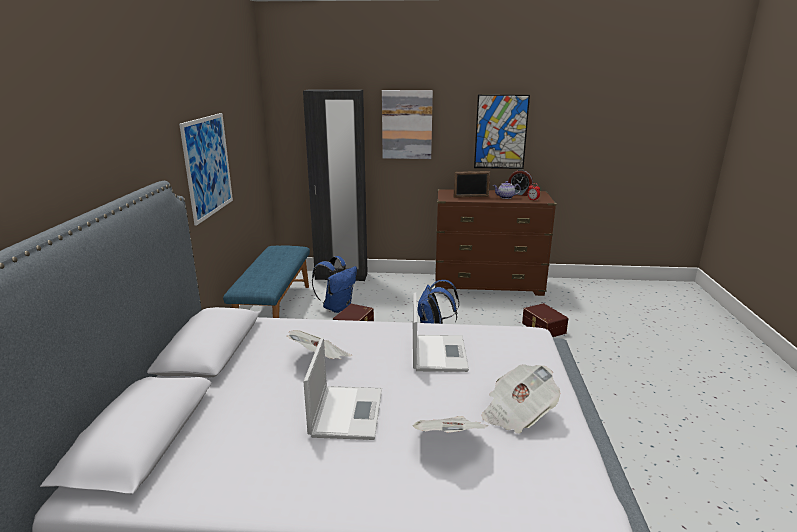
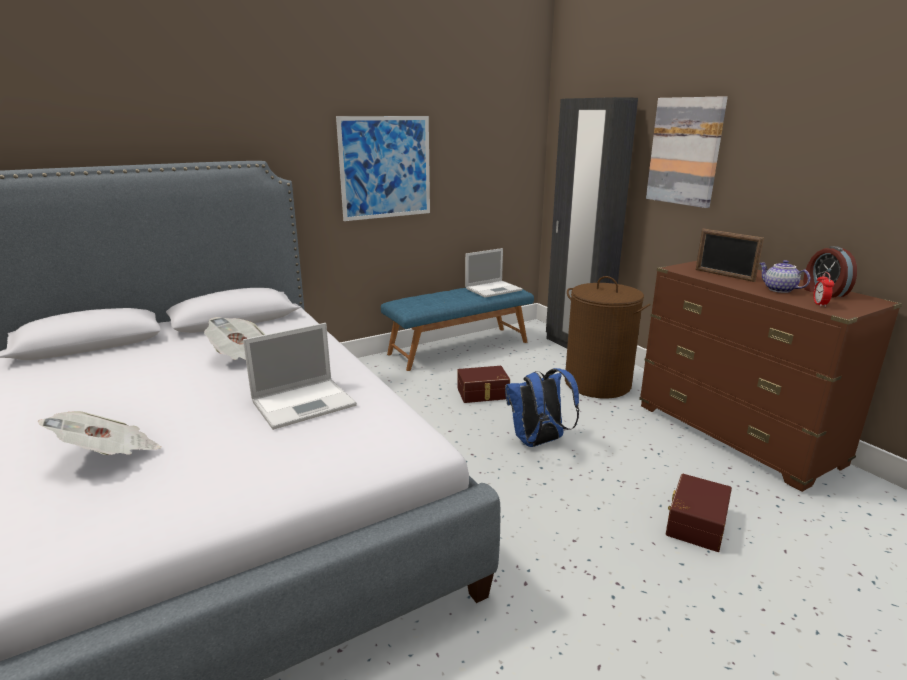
camera: 55 degrees right, 0 degrees up
laptop [303,337,382,440] -> laptop moved to [465,248,522,298]
blue backpack [312,256,357,313] -> none
picture [474,95,530,169] -> none
newspaper [481,364,560,434] -> none
none -> brown laundry basket [565,276,651,398]

